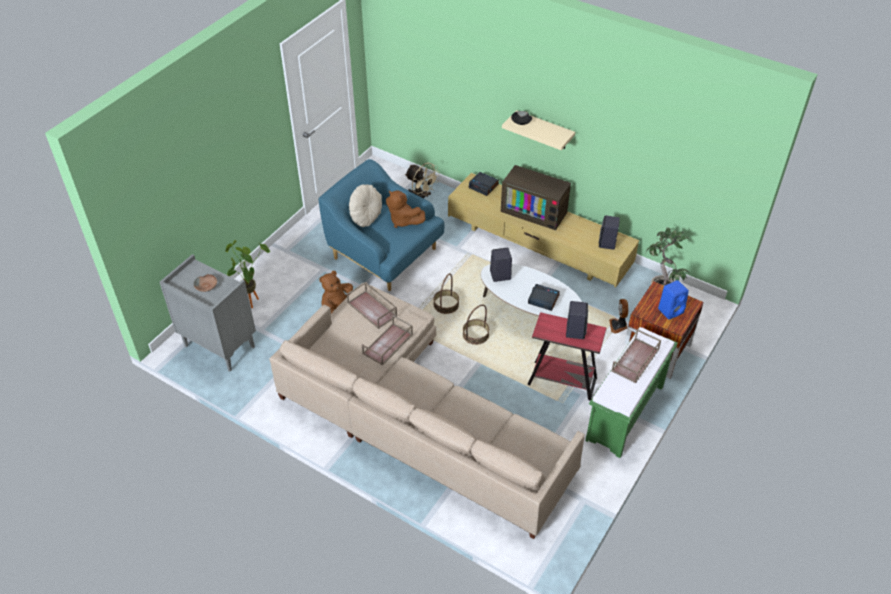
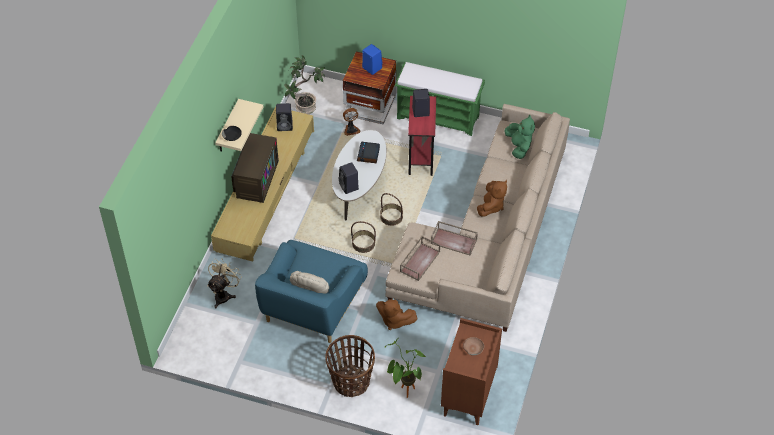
camera: 105 degrees left, 5 degrees up
grey cabinet [160,254,256,372] -> brown cabinet [441,318,502,425]
brown plush toy [386,190,425,228] -> brown plush toy moved to [477,180,507,216]
alarm clock [469,172,499,196] -> none
brown tray [611,329,661,384] -> none
none -> basket [325,335,375,397]
none -> green plush toy [505,115,535,159]

